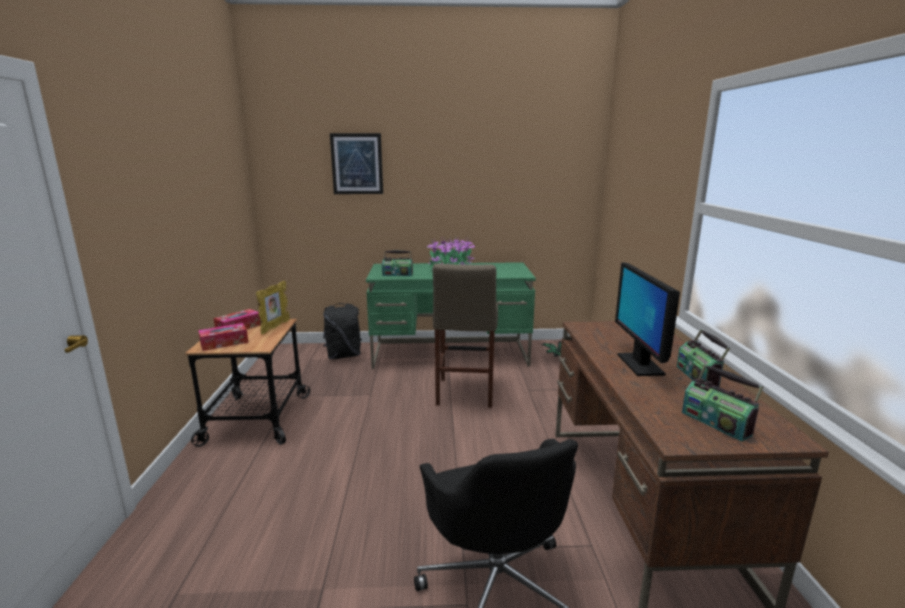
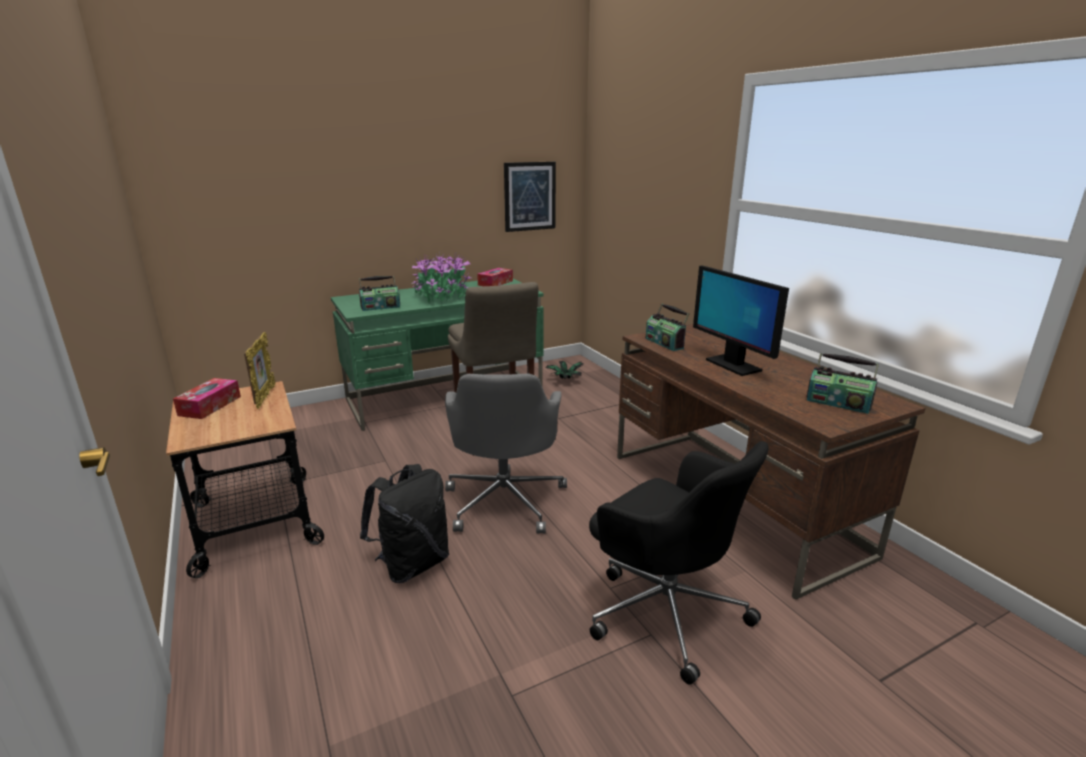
camera: 25 degrees left, 5 degrees up
tissue box [198,323,248,351] -> tissue box moved to [477,268,513,286]
black backpack [323,303,362,359] -> black backpack moved to [360,464,449,583]
picture [330,133,383,194] -> picture moved to [504,162,556,232]
radio [677,329,730,387] -> radio moved to [646,303,689,351]
none -> grey office chair [445,374,567,533]

